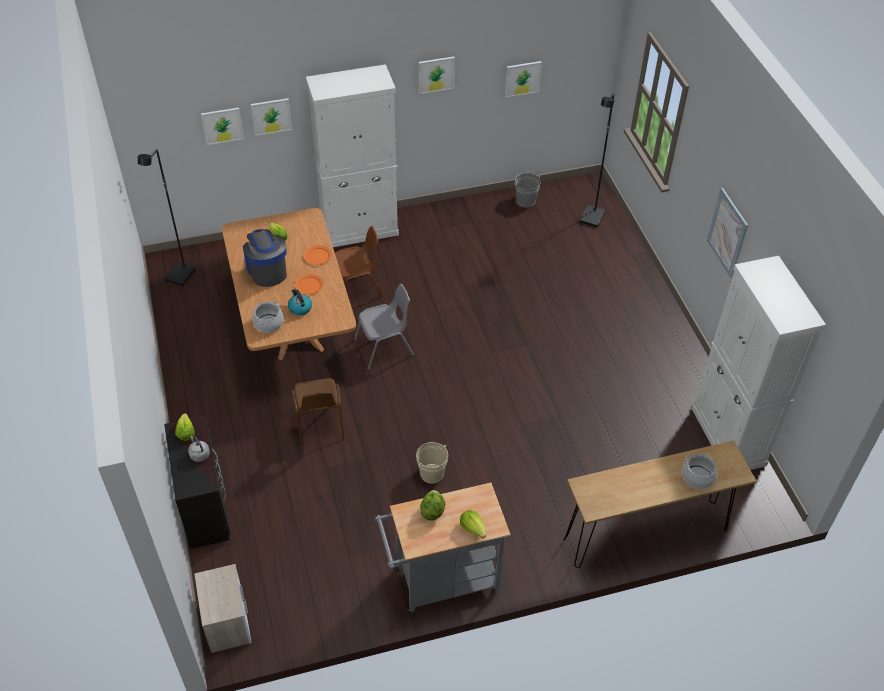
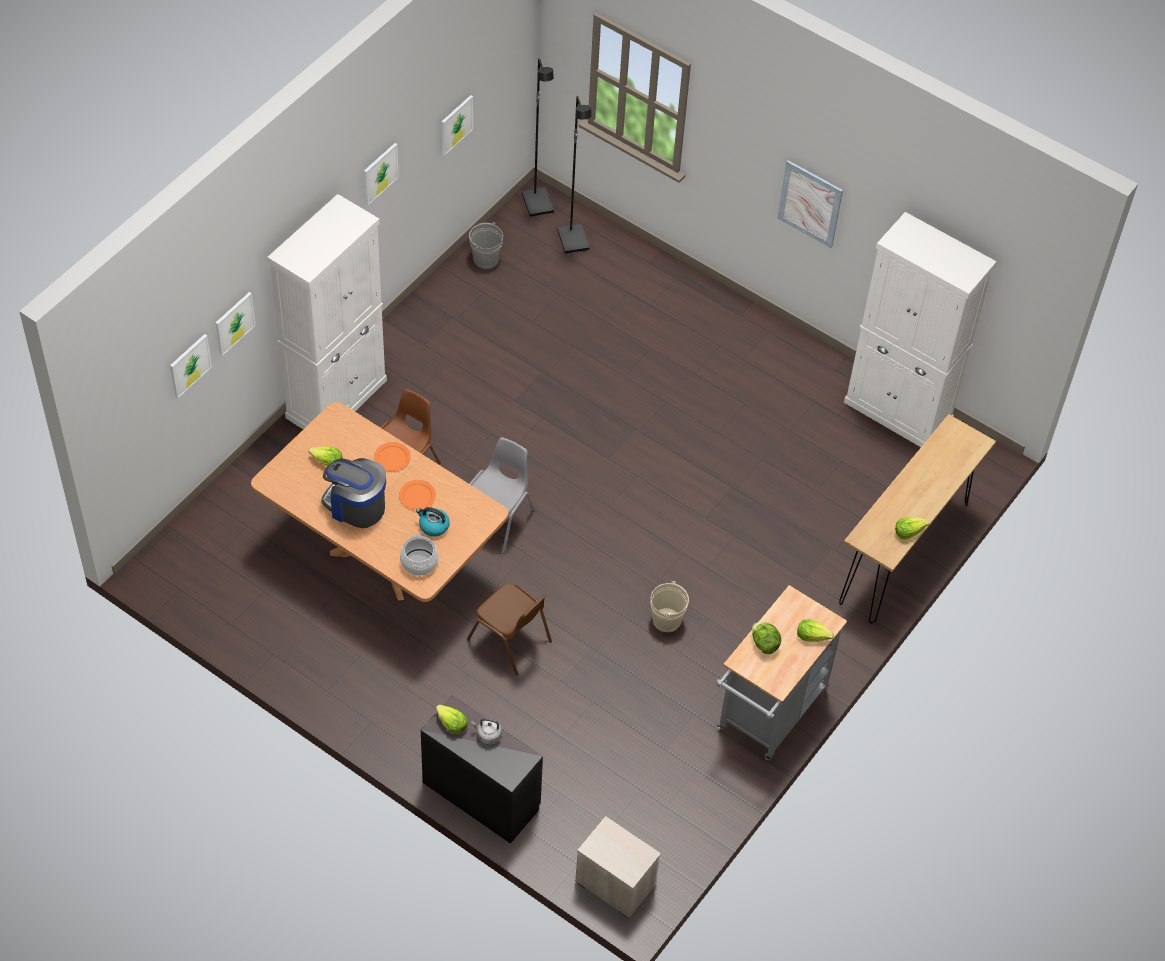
camera: 40 degrees left, 5 degrees up
black floor lamp [138,149,196,286] -> black floor lamp moved to [522,59,554,217]
cooking pot [682,453,717,489] -> none
none -> lettuce [895,517,929,540]

